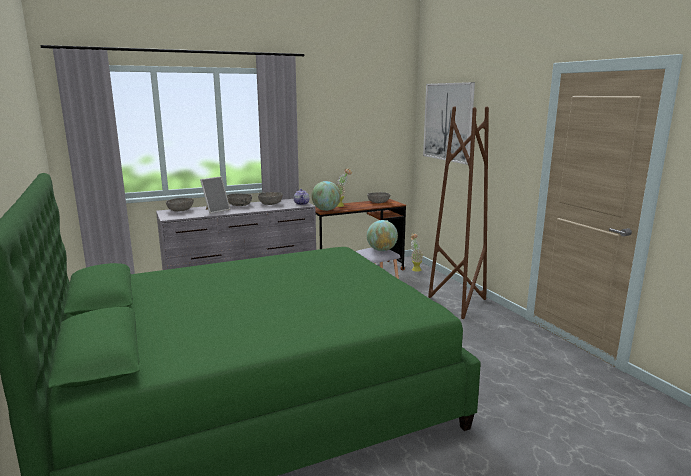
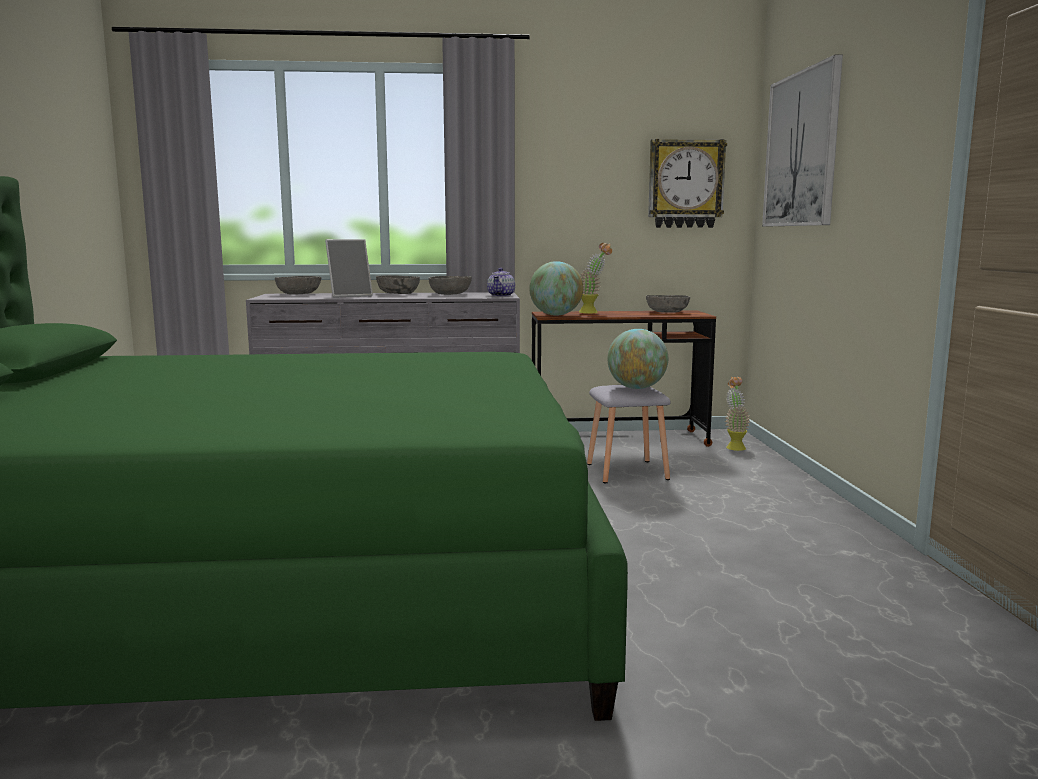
camera: 20 degrees right, 5 degrees down
brown clothes rack [428,106,489,319] -> none
none -> wall clock [648,139,727,228]

